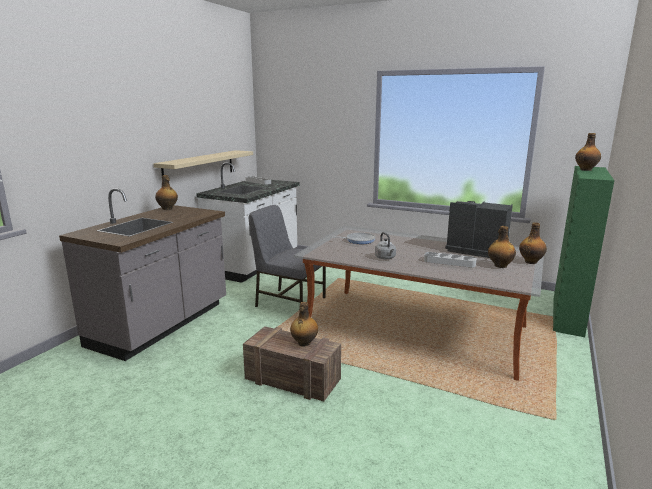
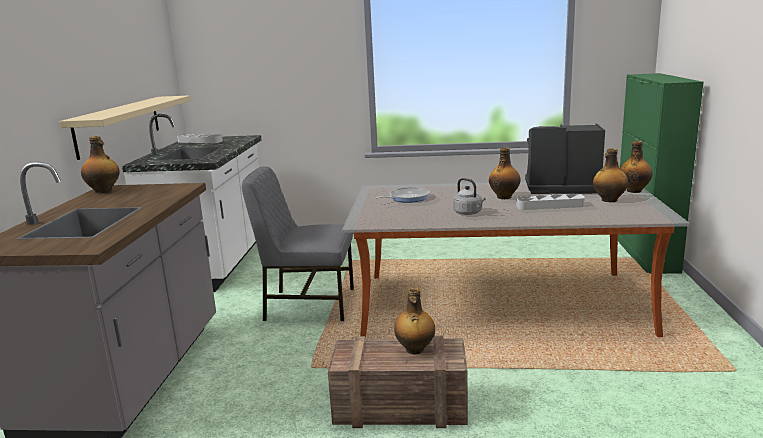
camera: 20 degrees left, 0 degrees up
bottle [575,133,601,171] -> bottle moved to [489,147,521,199]

